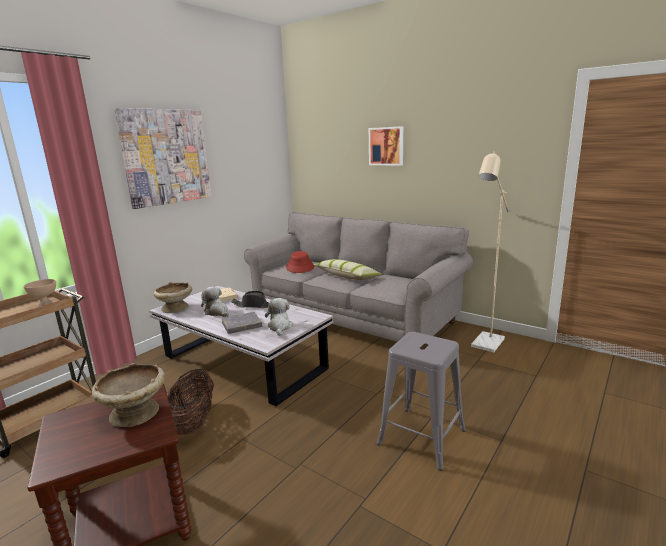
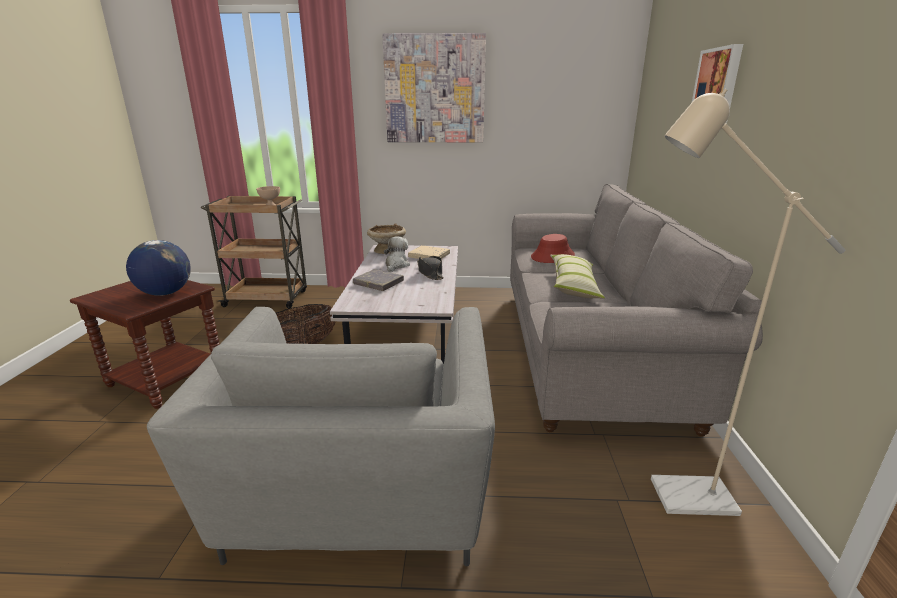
camera: 55 degrees right, 5 degrees up
beige bowl [92,363,165,427] -> globe [126,240,191,296]
plush toy [265,298,293,336] -> none
grey stool [377,332,466,471] -> grey armchair [147,307,495,566]

